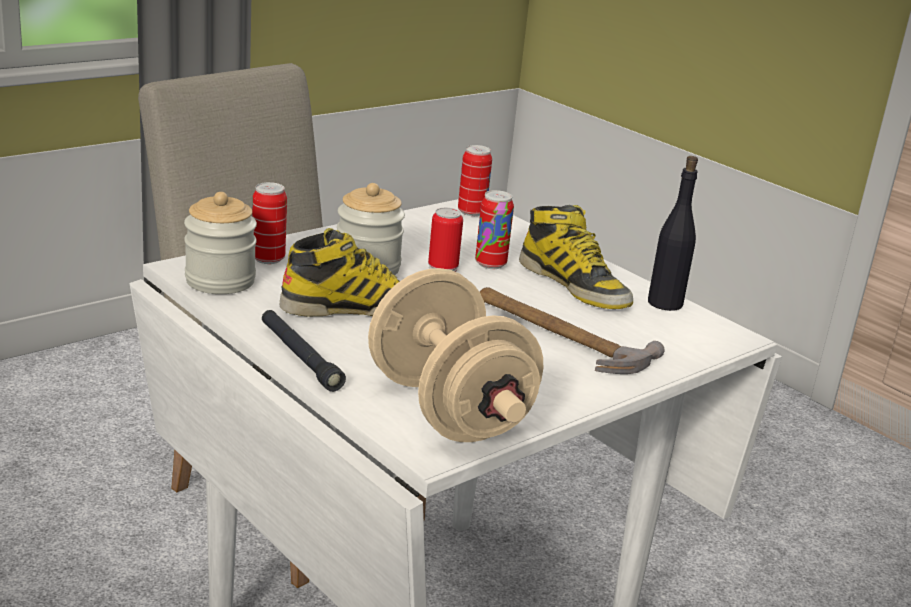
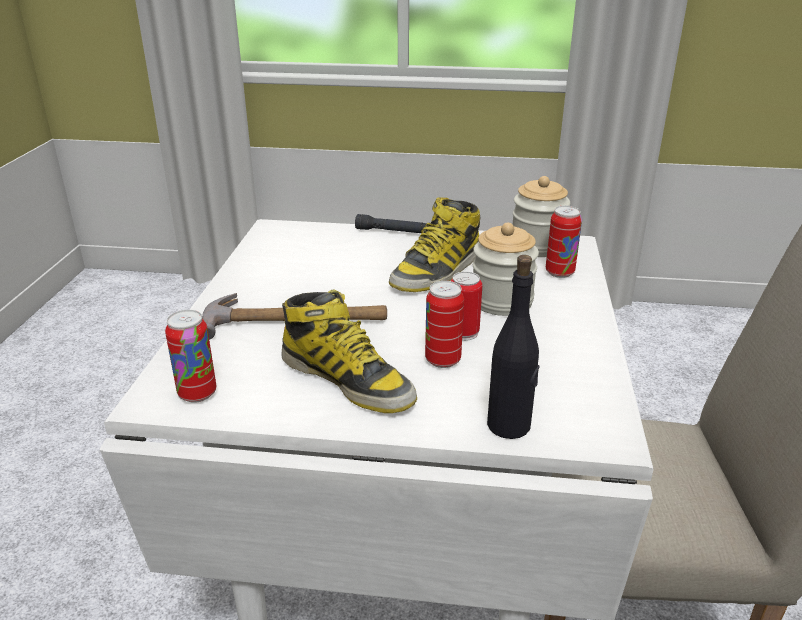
camera: 140 degrees right, 5 degrees up
beige dumbbell [368,268,543,442] -> none
can [458,145,492,216] -> can moved to [165,310,216,403]
boot [519,205,633,309] -> boot turned 150 degrees counterclockwise [281,289,417,413]
black bottle [648,156,698,311] -> black bottle moved to [487,255,540,439]

